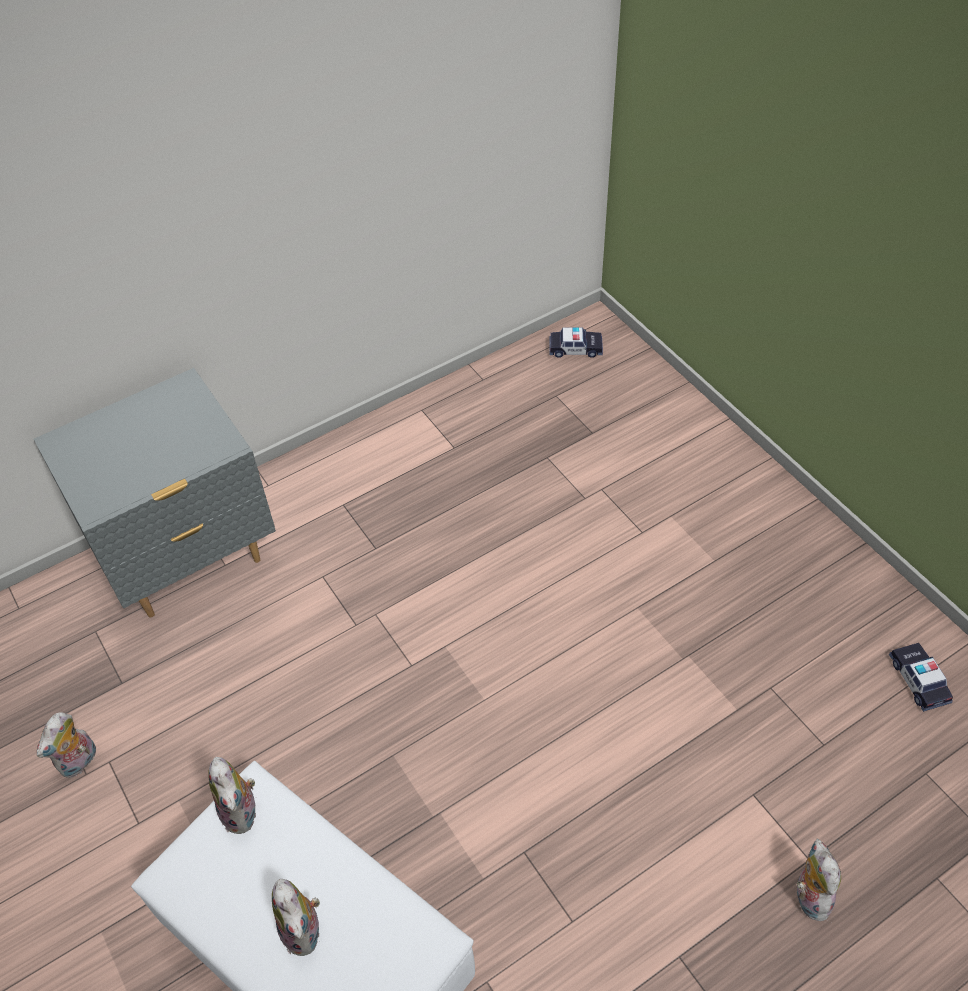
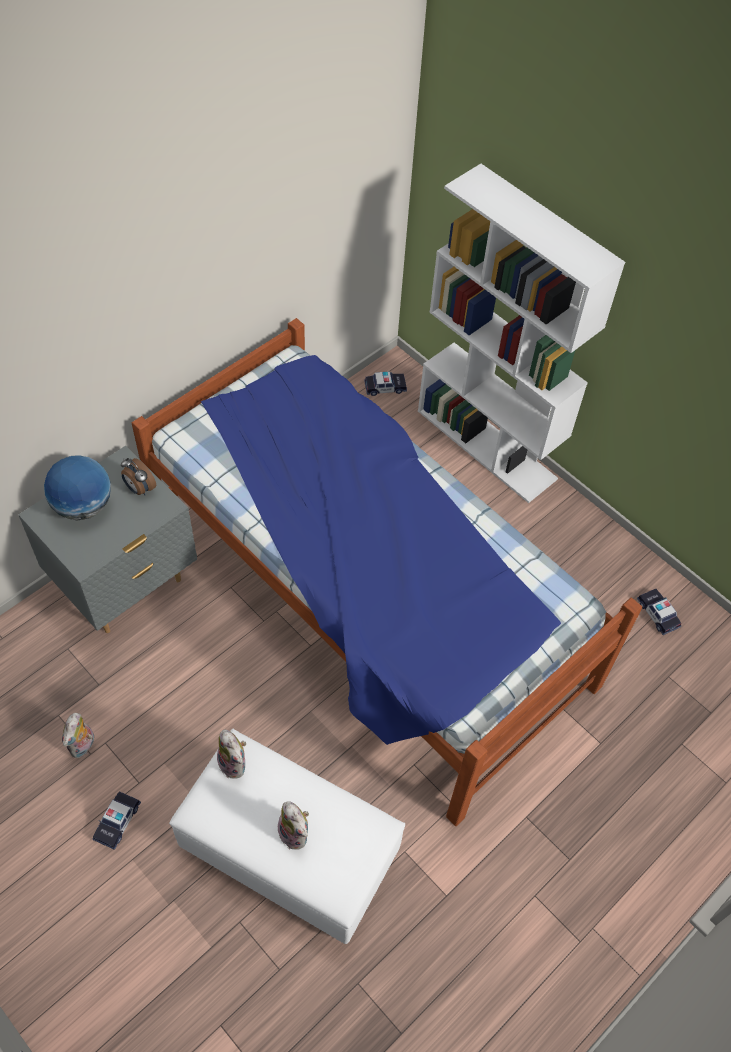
camera: 15 degrees left, 5 degrees up
plush toy [796,839,841,921] -> none
none -> globe [44,455,111,520]
none -> toy car [93,791,141,850]
none -> alarm clock [121,458,156,495]
none -> bed [132,318,642,826]
none -> white bookcase [418,164,625,503]

